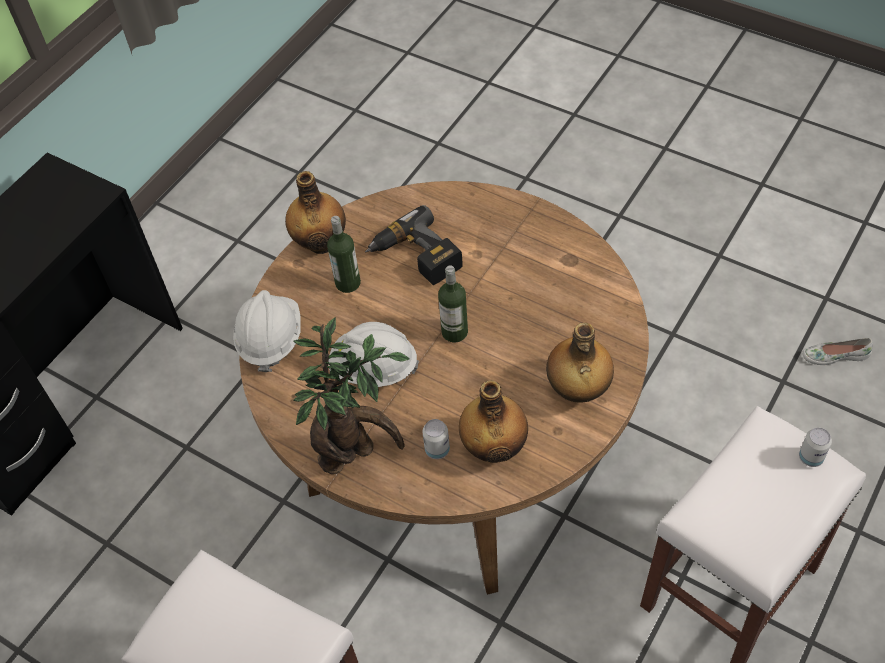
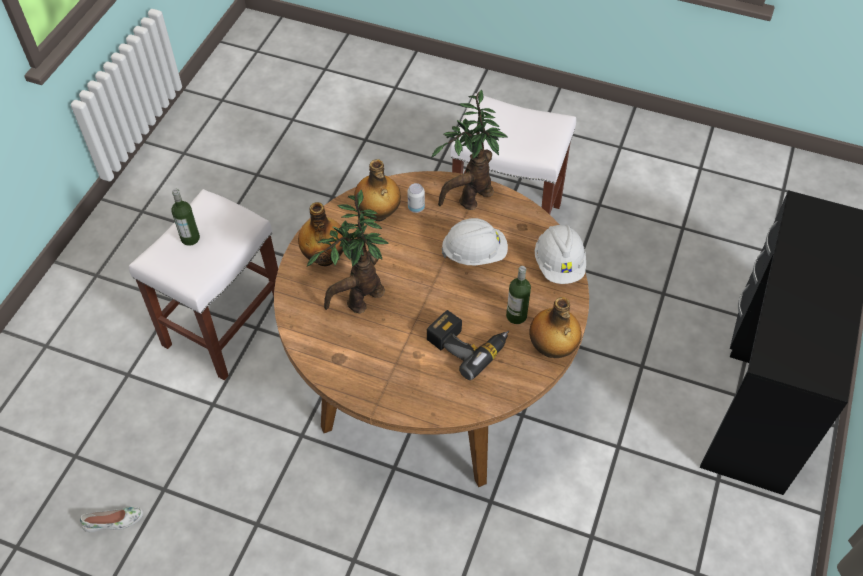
camera: 165 degrees right, 0 degrees up
bottle [438,266,468,343] -> bottle moved to [171,188,200,246]
can [799,428,832,467] -> none
none -> potted plant [307,189,389,313]

